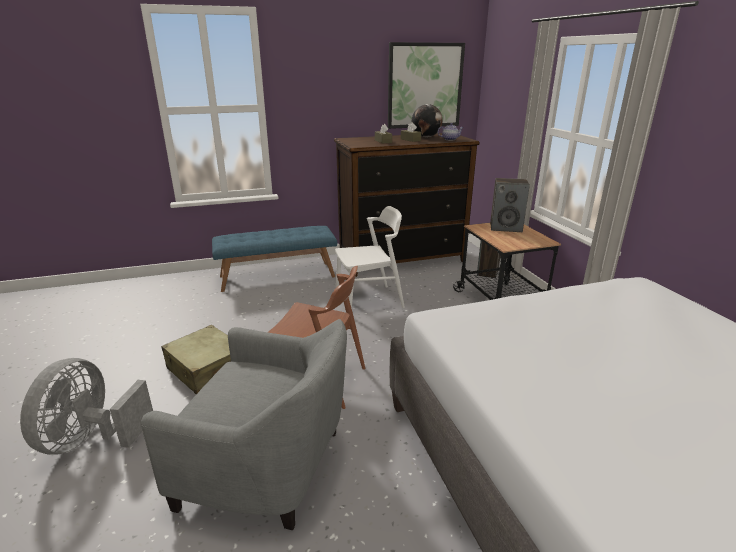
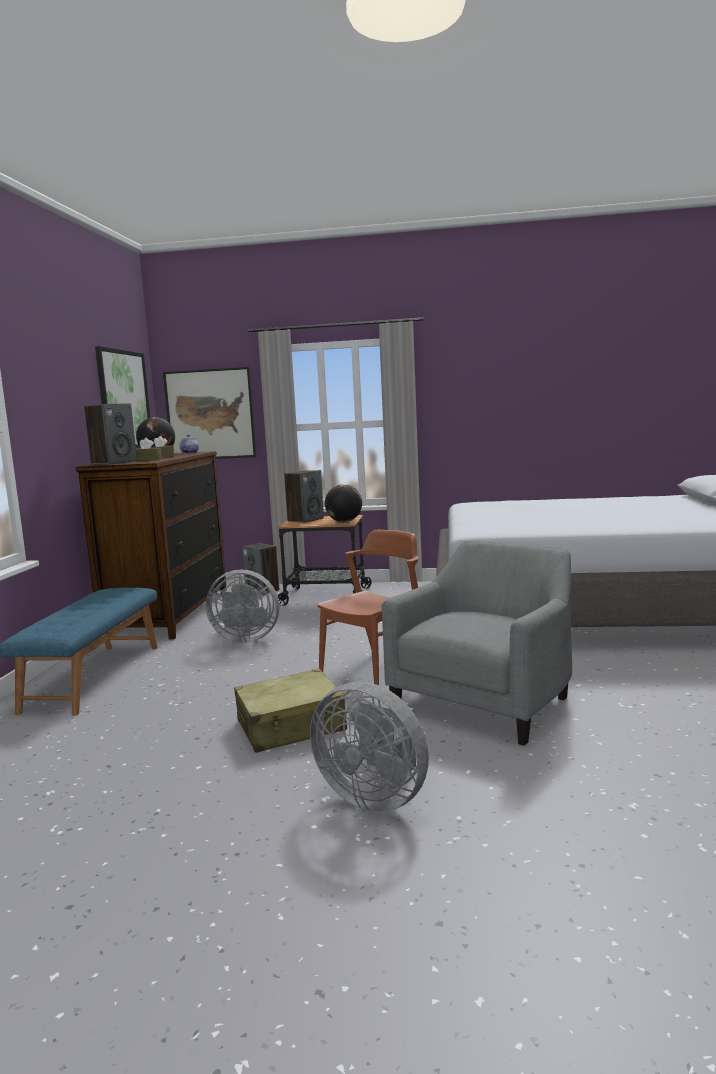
camera: 65 degrees left, 15 degrees down
white chair [335,206,405,309] -> grey fan [206,569,280,643]
none -> speaker [84,404,137,465]
none -> picture [163,367,257,459]
none -> globe [325,484,362,522]

